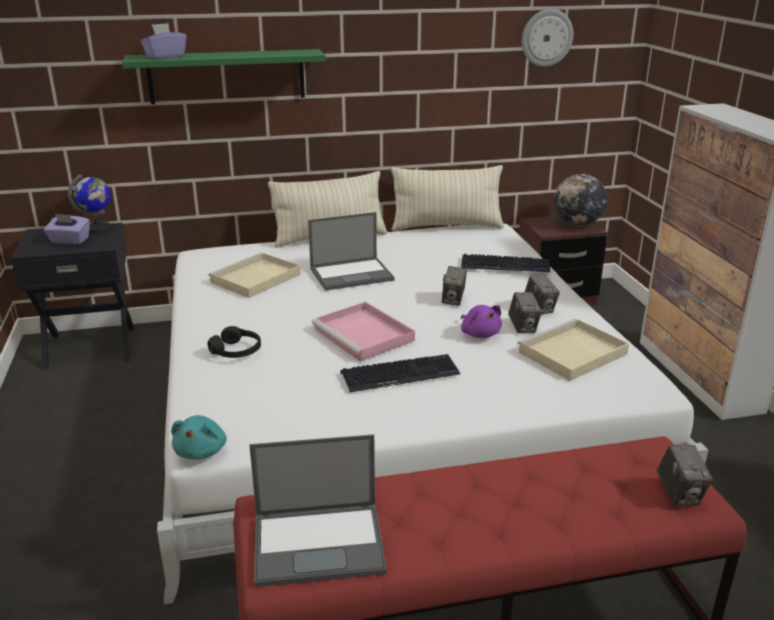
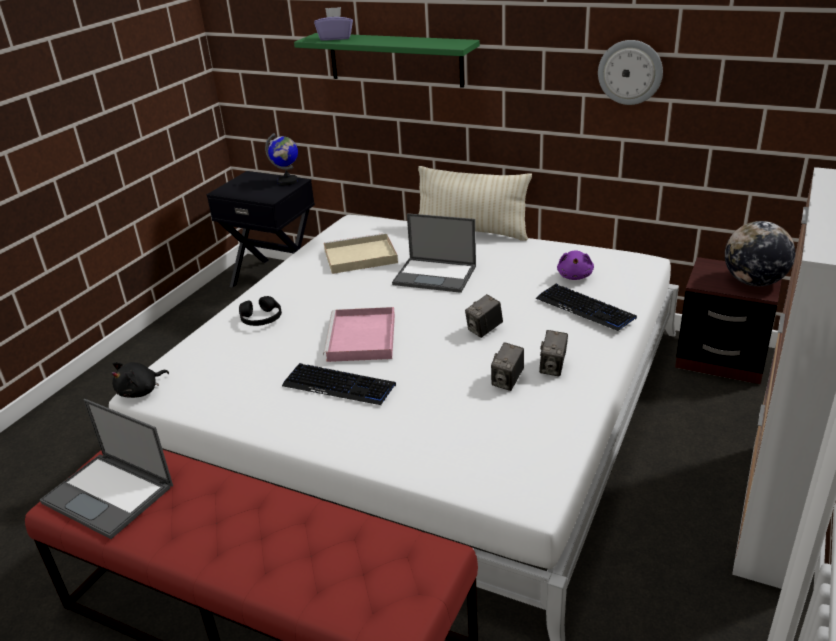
camera: 40 degrees right, 5 degrees up
purple tissue box [44,214,90,244] -> none
turquoise plush toy [171,415,227,460] -> black plush toy [111,362,169,398]
beige pillow [391,165,504,231] -> none
purple plush toy [461,305,502,338] -> purple plush toy moved to [557,250,594,280]
beige tray [517,319,629,381] -> none
wall clock [522,9,574,67] -> wall clock moved to [598,40,663,105]
camera [657,445,713,505] -> none

